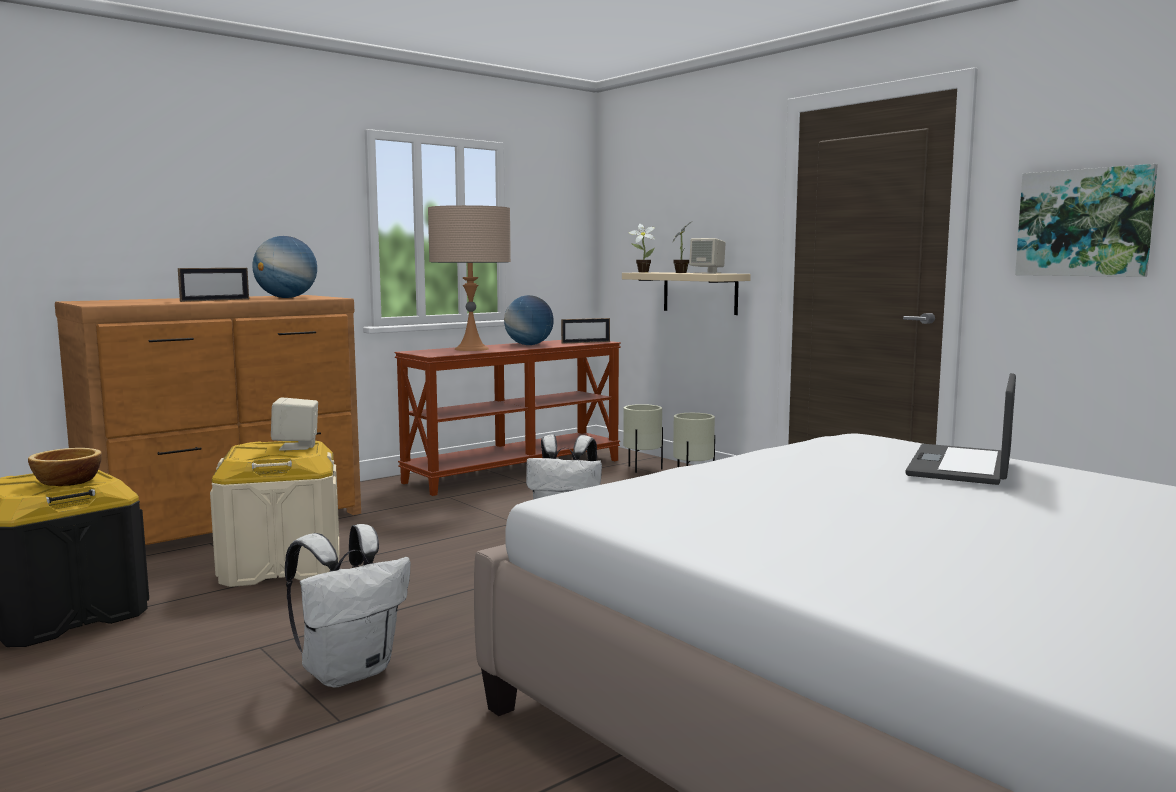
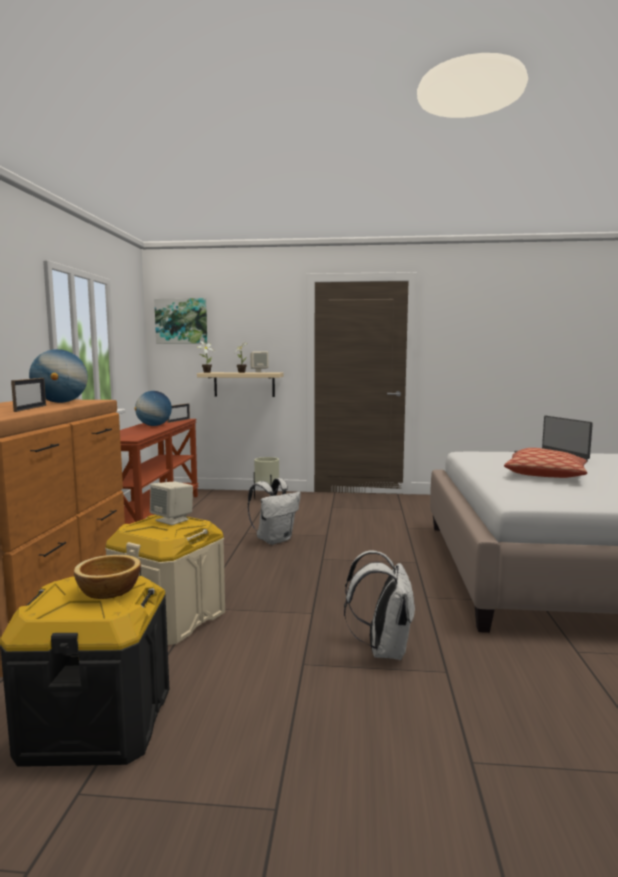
camera: 45 degrees left, 0 degrees up
beige table lamp [428,205,511,351] -> none
beige planter [623,404,663,473] -> none
picture [1015,164,1158,277] -> picture moved to [154,298,207,344]
none -> pillow [504,448,587,478]

